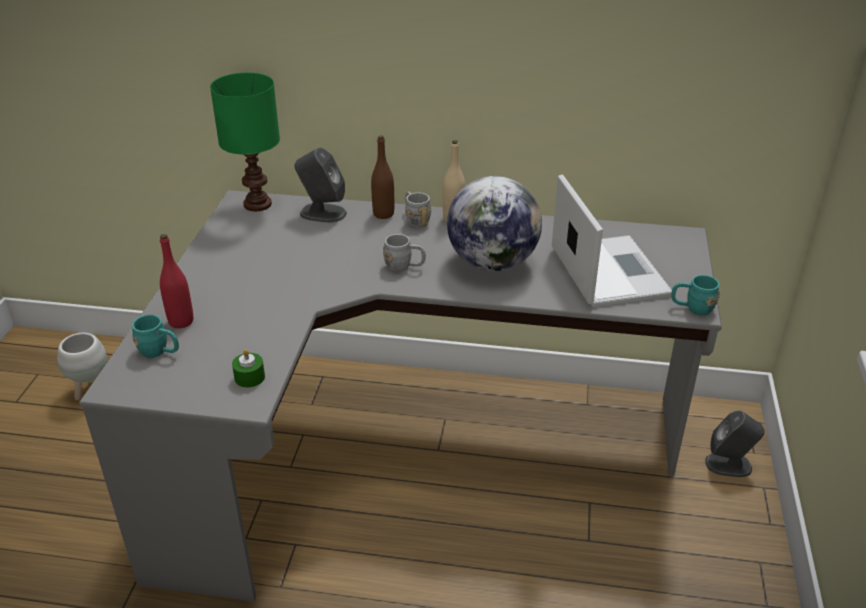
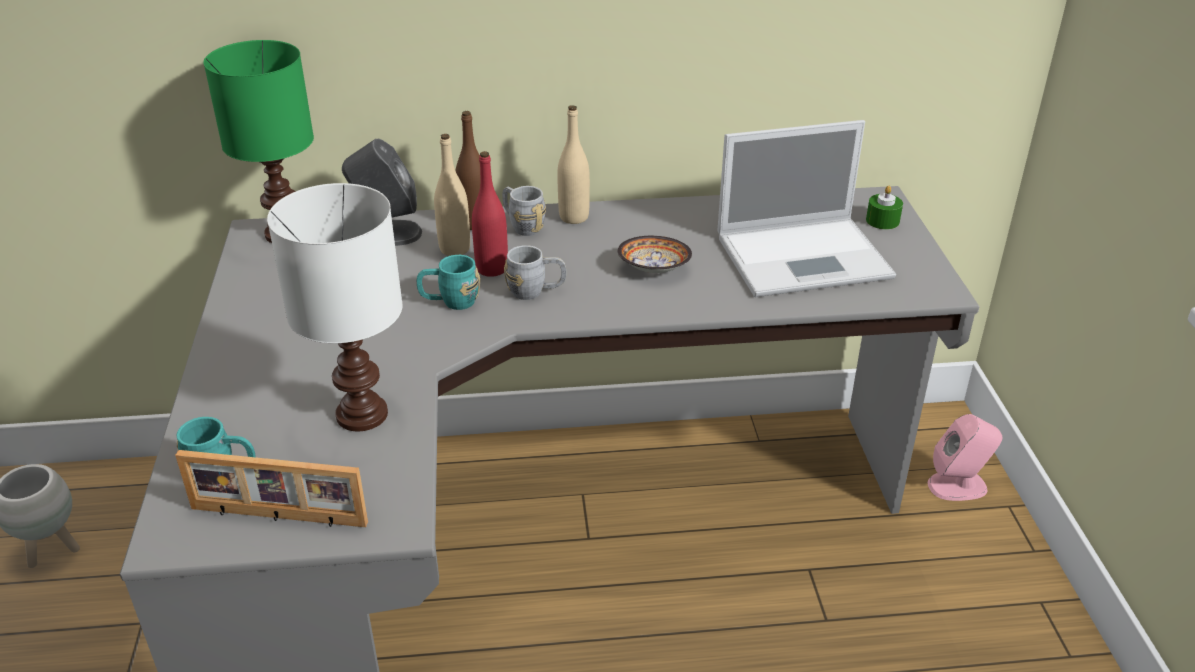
camera: 15 degrees left, 0 degrees up
red bottle [160,234,193,328] -> red bottle moved to [472,151,508,277]
green candle [232,349,265,388] -> green candle moved to [866,186,903,230]
globe [447,176,542,271] -> bowl [617,236,692,273]
laptop [552,174,672,308] -> laptop turned 105 degrees clockwise [717,120,896,297]
turquoise mug [671,275,720,316] -> turquoise mug moved to [417,255,480,310]
grey speaker [705,410,764,477] -> pink speaker [928,414,1002,501]
none -> picture frame [175,450,368,527]
none -> white table lamp [267,183,403,431]
none -> beige bottle [434,134,470,256]

